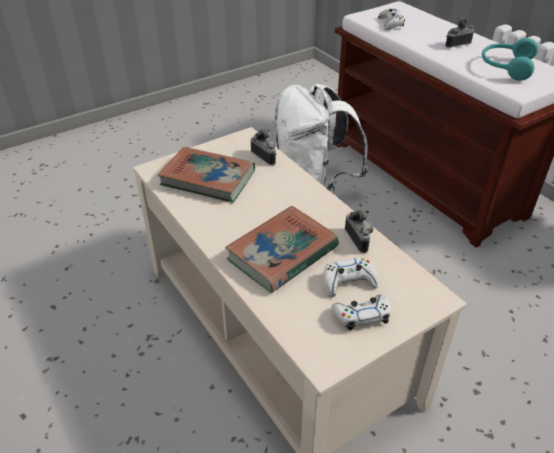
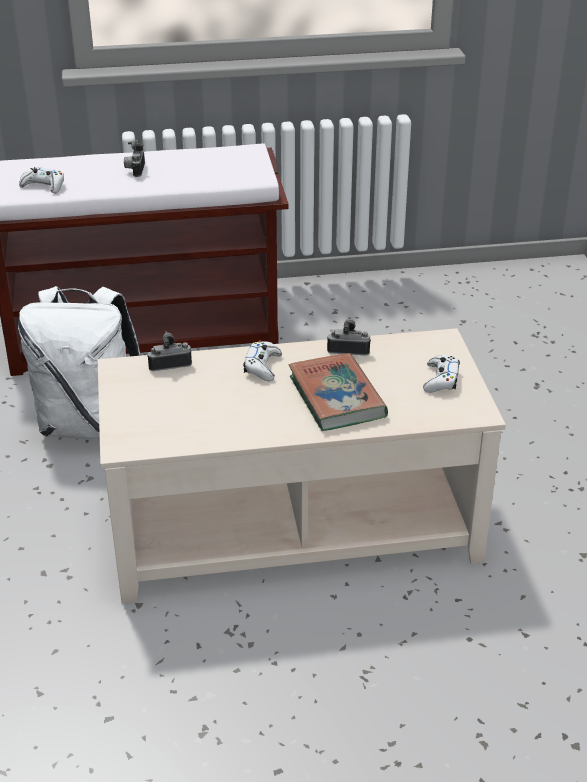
camera: 65 degrees left, 5 degrees down
book [158,147,255,203] -> none
white game controller [323,258,379,297] -> white game controller moved to [243,341,282,381]
turquoise headphones [482,38,538,81] -> none

